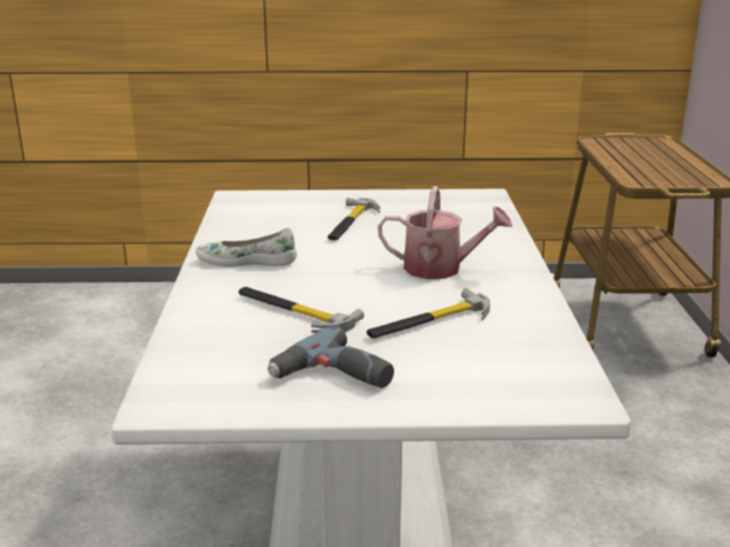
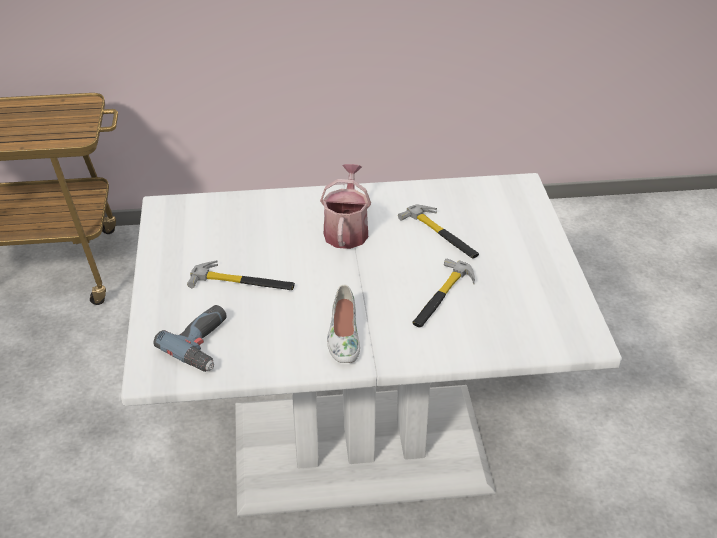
camera: 95 degrees left, 15 degrees up
power drill [268,325,394,388] -> power drill moved to [153,305,227,372]

